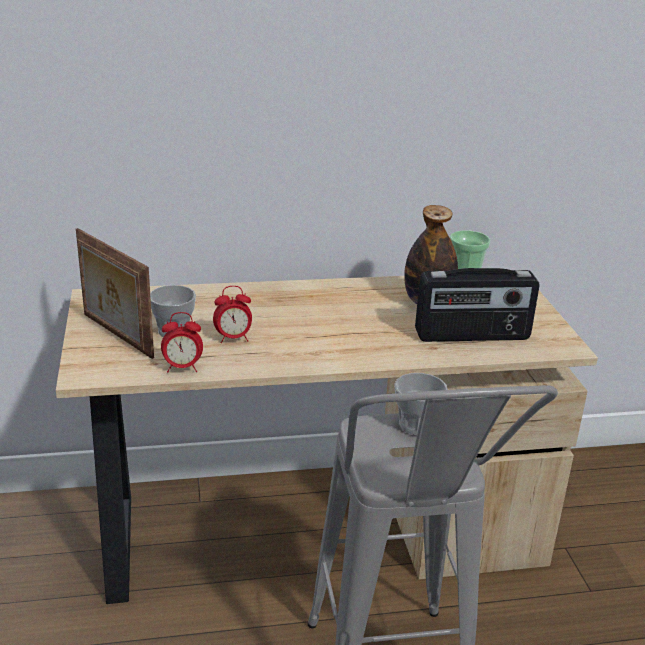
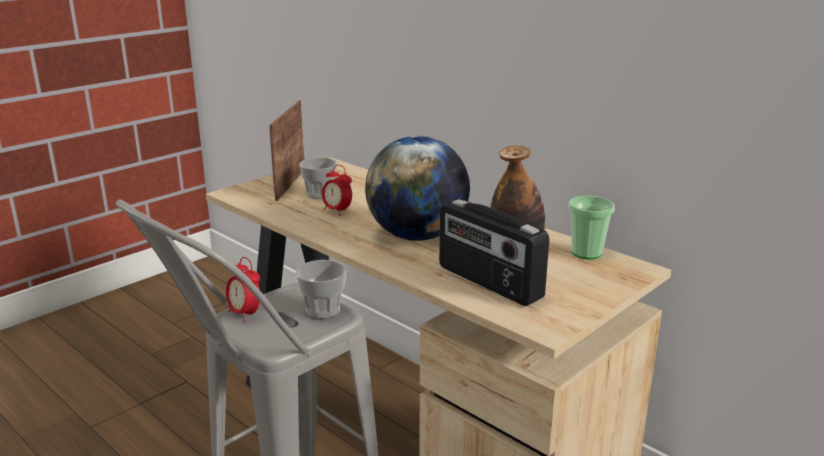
camera: 55 degrees right, 5 degrees down
alarm clock [161,312,203,372] -> alarm clock moved to [226,257,260,322]
none -> globe [365,136,470,241]

